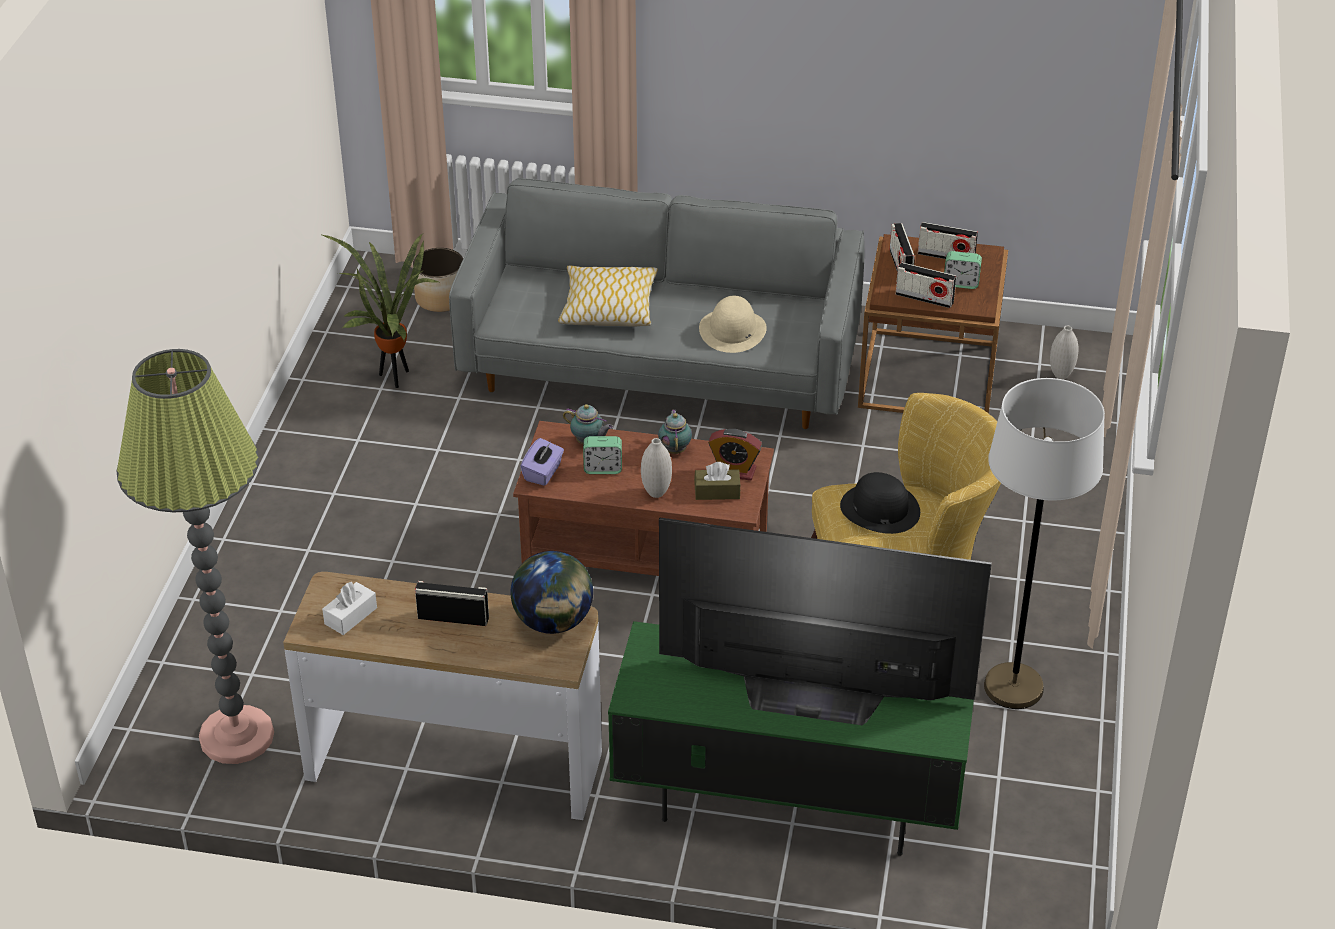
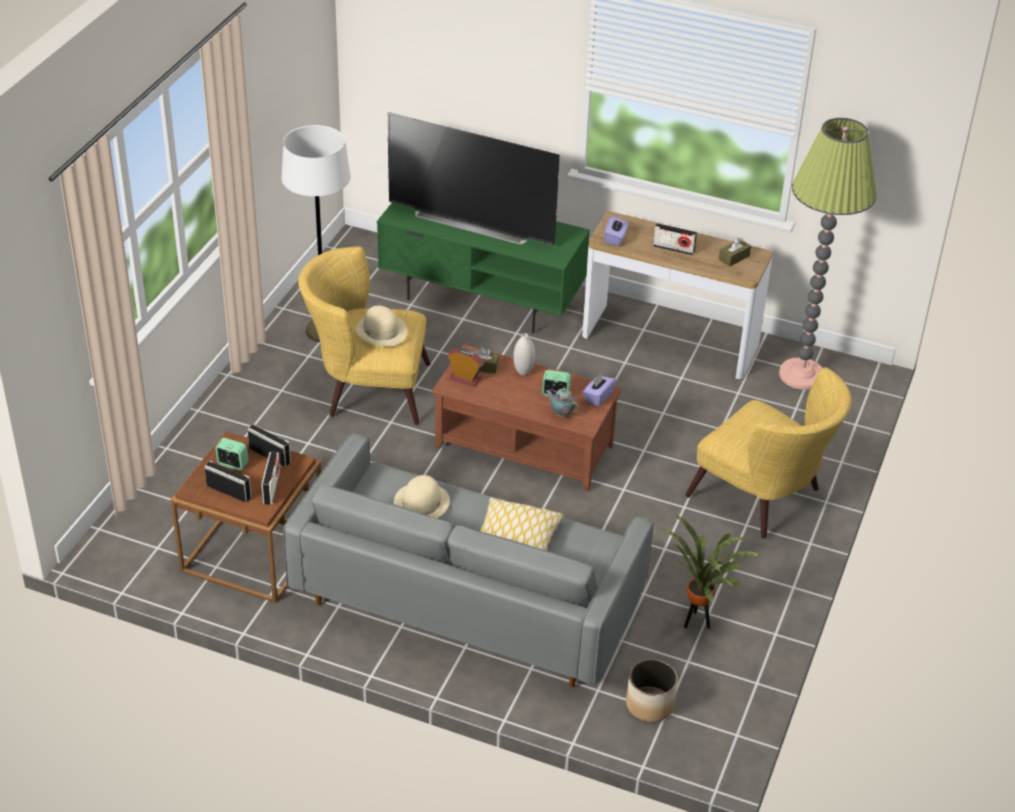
camera: 170 degrees left, 0 degrees up
white tissue box [322,582,377,635] -> brown tissue box [719,237,751,267]
globe [511,551,593,634] -> purple tissue box [604,216,629,246]
teapot [658,409,692,454] -> none
black hat [840,472,920,534] -> beige hat [355,306,408,347]
white vase [1050,325,1079,379] -> none
none -> yellow armchair [685,367,852,538]

